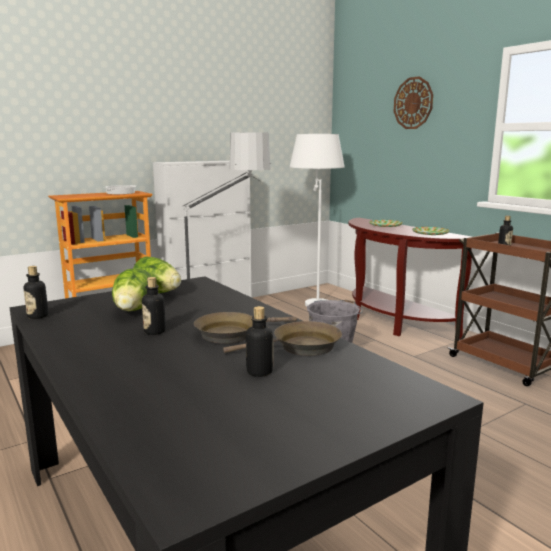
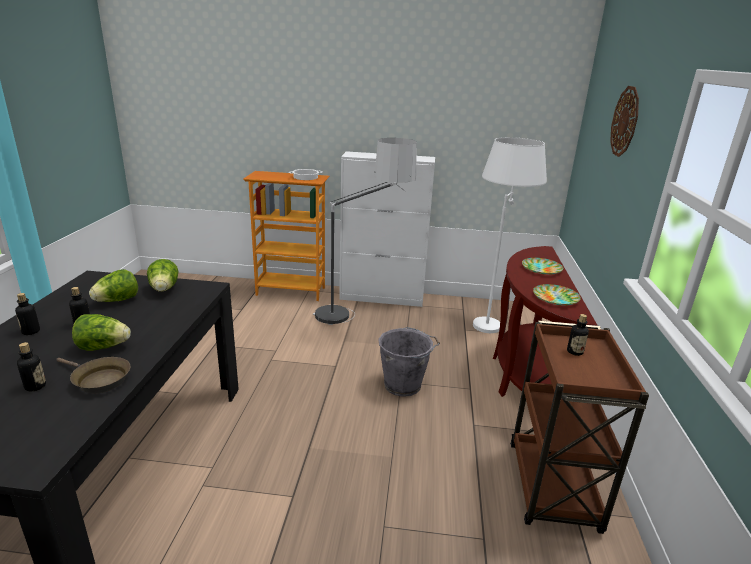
camera: 40 degrees right, 10 degrees up
bottle [24,266,48,319] -> bottle moved to [15,293,40,335]
brown frying pan [194,312,297,344] -> lettuce [72,314,131,351]

